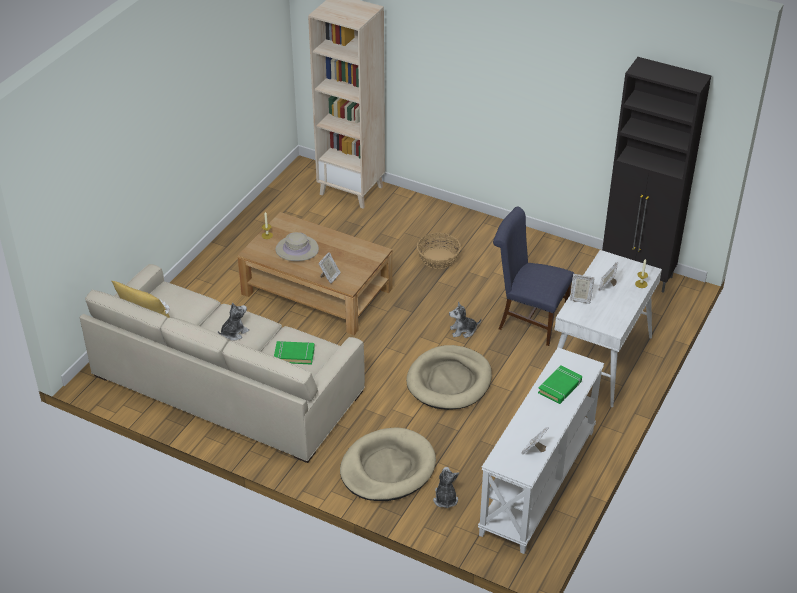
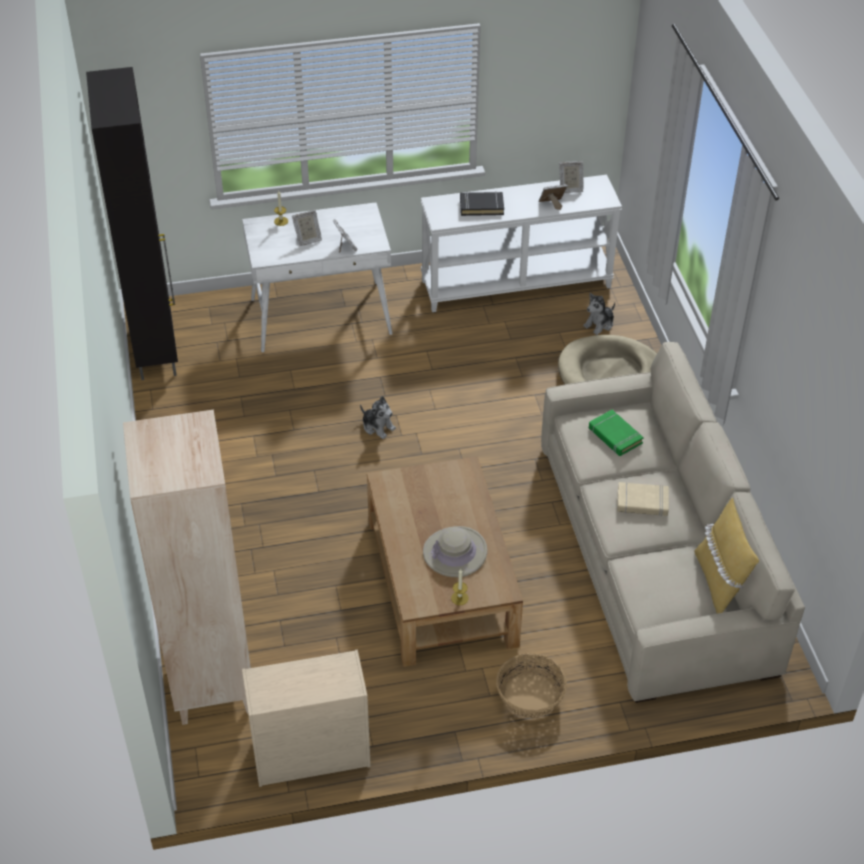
camera: 130 degrees left, 5 degrees up
plush toy [218,303,249,341] -> beige book [617,482,669,516]
picture frame [319,252,341,284] -> picture frame moved to [539,184,568,210]
beige dog bed [406,345,492,410] -> none
basket [417,233,461,269] -> basket moved to [496,653,567,718]
blue chair [493,206,574,346] -> none
green book [538,365,582,404] -> black book [460,191,504,216]
none -> beige dresser [242,650,371,787]

